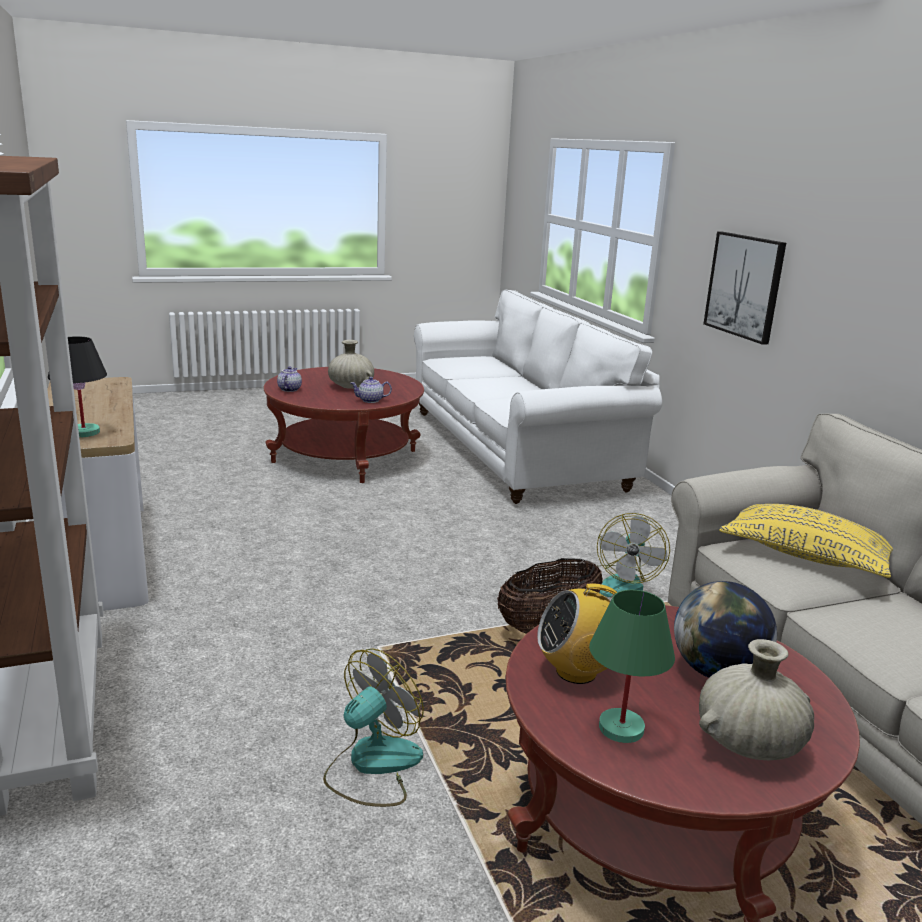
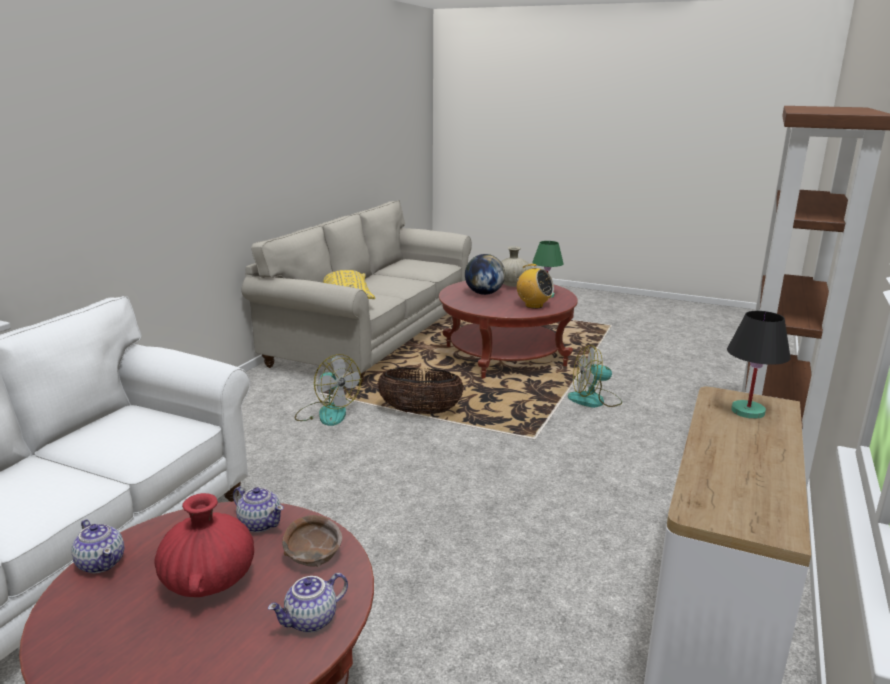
camera: 135 degrees left, 0 degrees up
beige vase [328,340,374,389] -> red vase [154,493,254,597]
fan [583,513,670,597] -> fan turned 75 degrees clockwise [295,354,361,426]
picture [703,232,786,345] -> none
none -> teapot [71,519,124,573]
none -> brown bowl [282,515,342,568]

